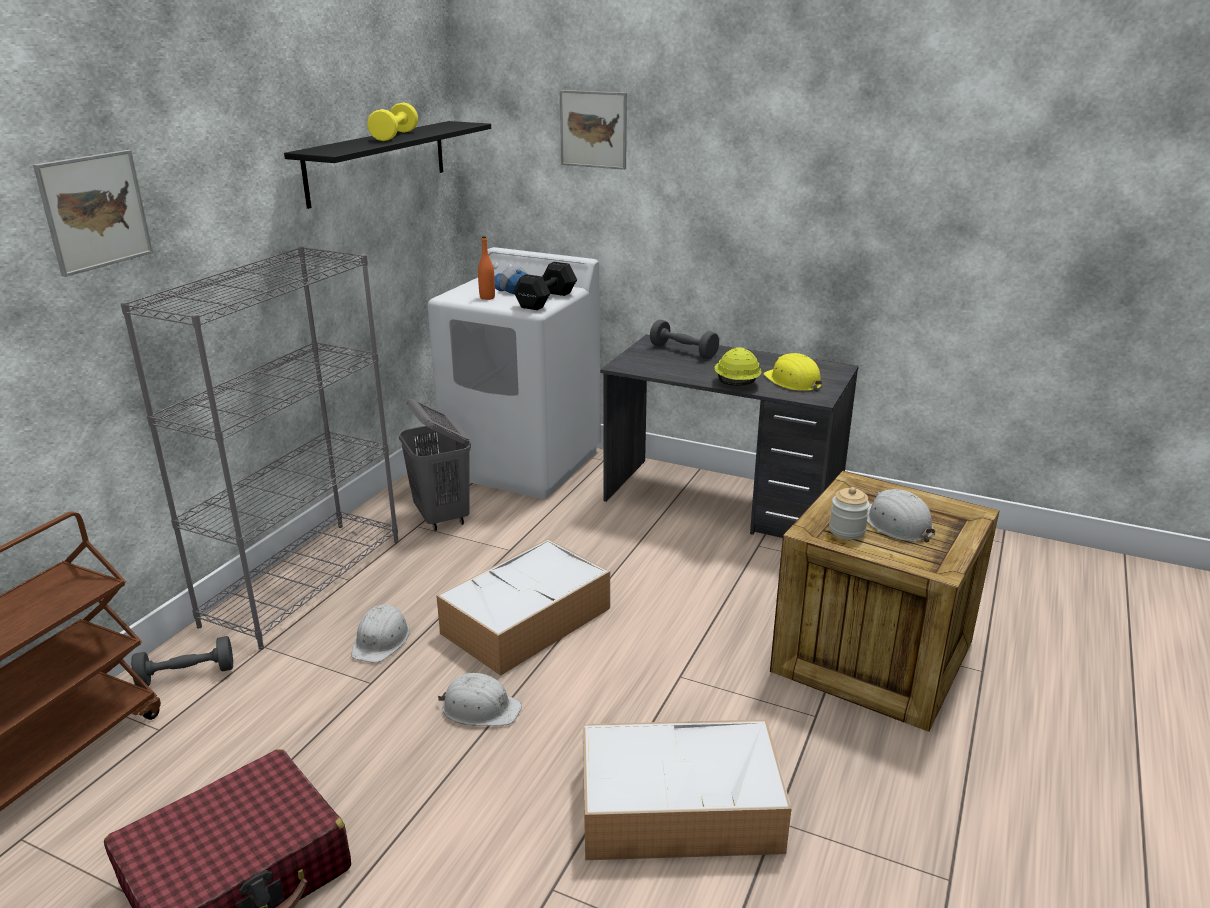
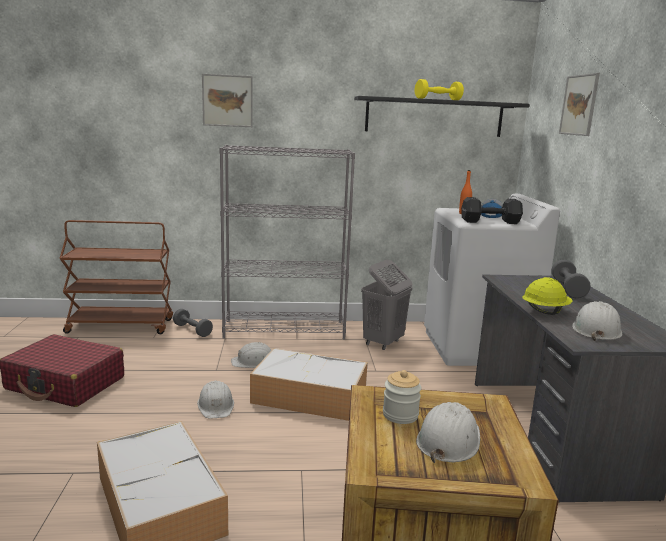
camera: 60 degrees right, 10 degrees down
yellow hard hat [764,353,823,392] -> white hard hat [572,301,623,341]

